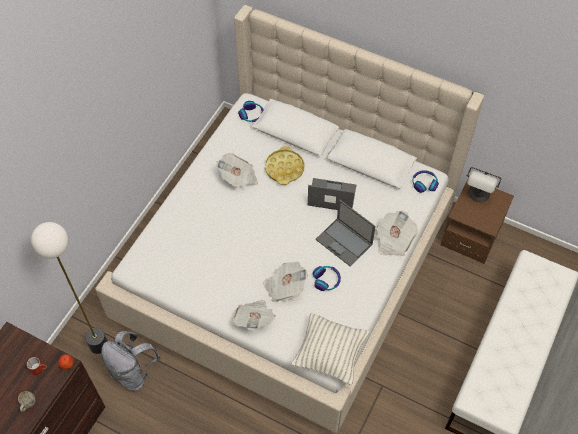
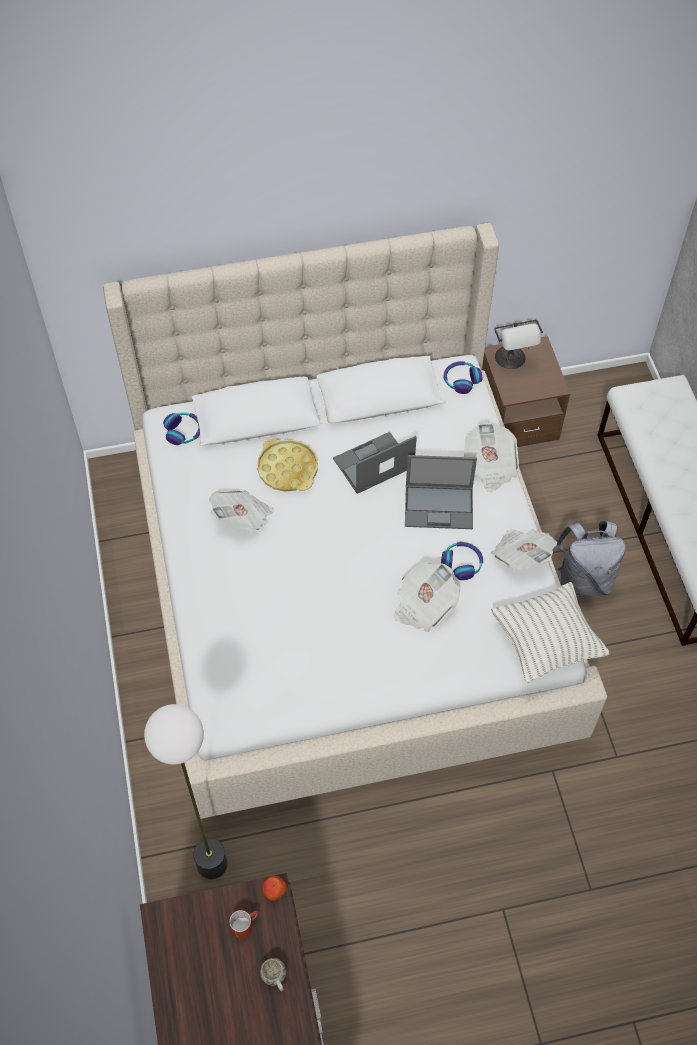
camera: 40 degrees left, 0 degrees up
grey backpack [101,331,161,391] -> grey backpack moved to [555,520,626,596]
newspaper [232,300,276,330] -> newspaper moved to [491,529,557,570]

